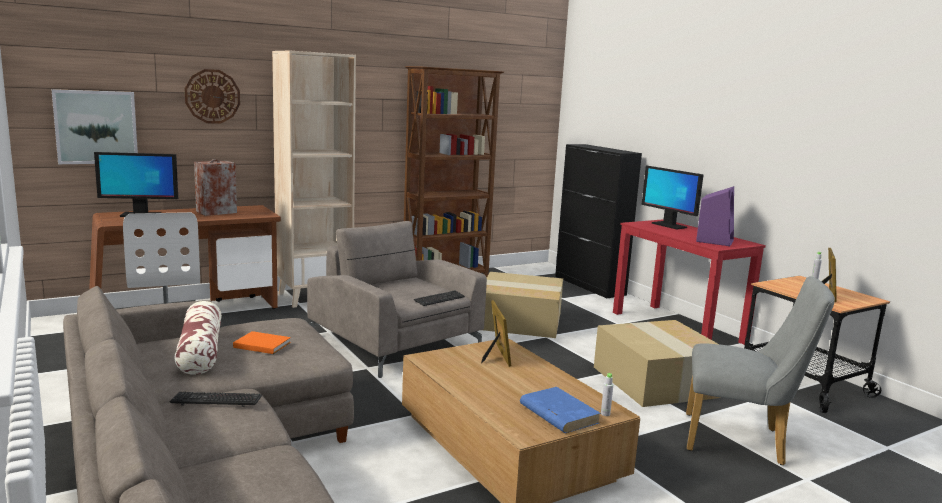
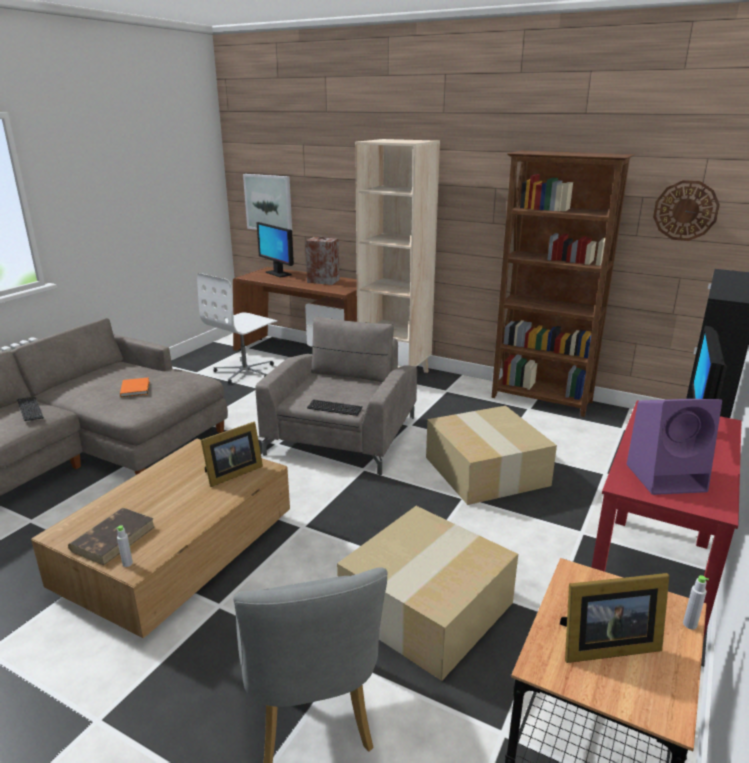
camera: 60 degrees right, 10 degrees up
pillow [174,301,222,375] -> none
wall clock [184,69,240,124] -> wall clock moved to [653,180,720,241]
blue book [520,387,601,433] -> brown book [68,508,155,565]

